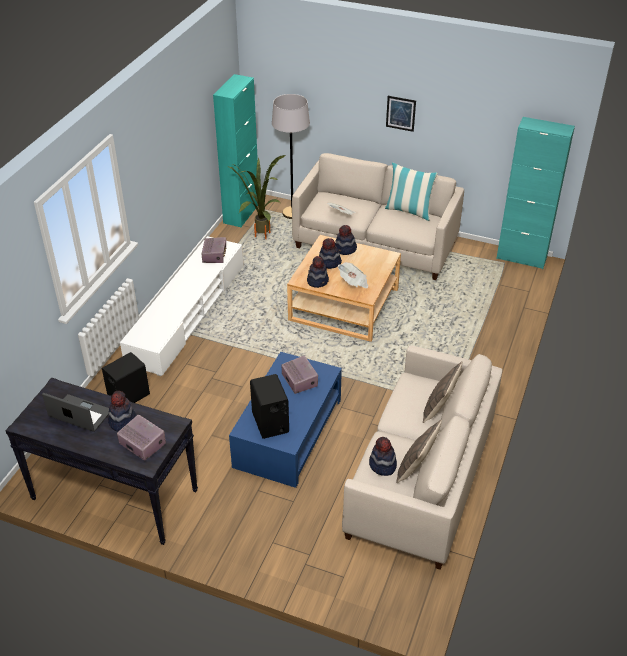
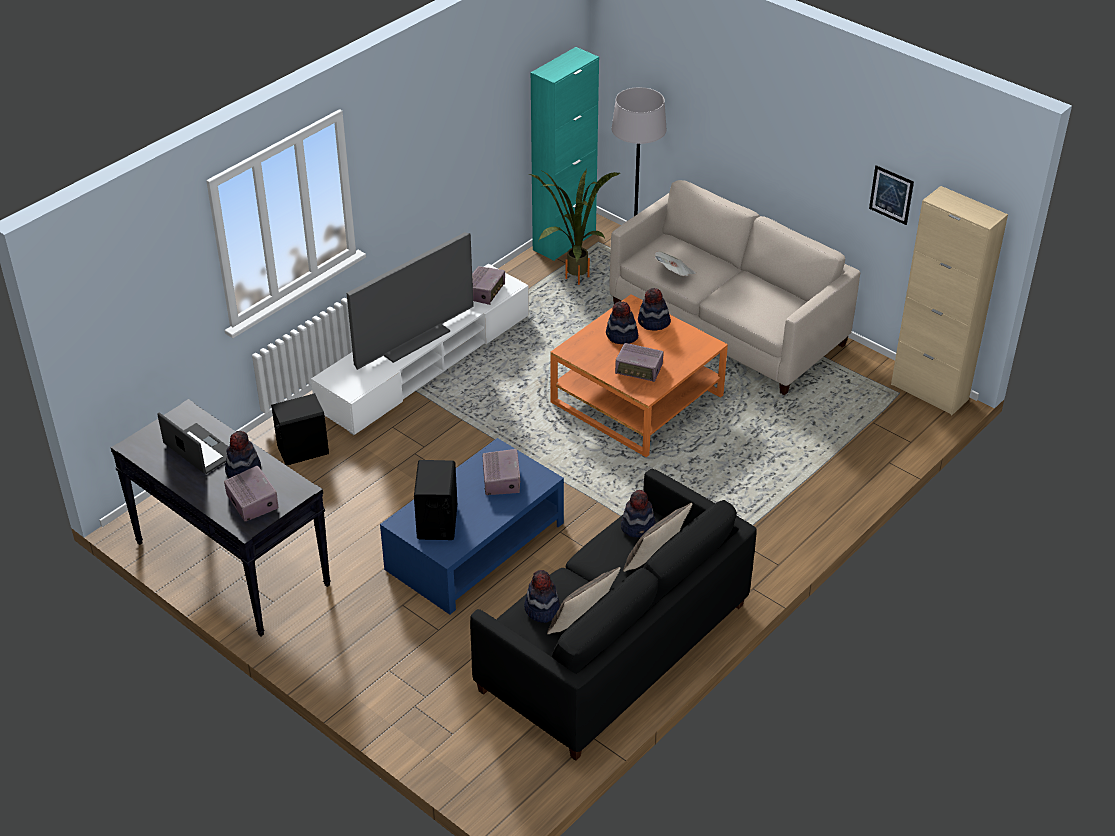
camera: 20 degrees right, 0 degrees up
beige coffee table [287,235,401,342] -> orange coffee table [550,295,728,457]
hat [307,256,329,288] -> hat moved to [621,490,656,537]
newspaper [338,262,368,288] -> radio [615,343,664,382]
beige sofa [342,345,502,570] -> black sofa [470,468,757,761]
pillow [385,163,438,221] -> none
picture [386,96,416,132] -> picture moved to [869,165,914,225]
turquoise cabinet [496,117,575,269] -> beige cabinet [891,186,1008,415]
none -> television [346,232,474,370]

